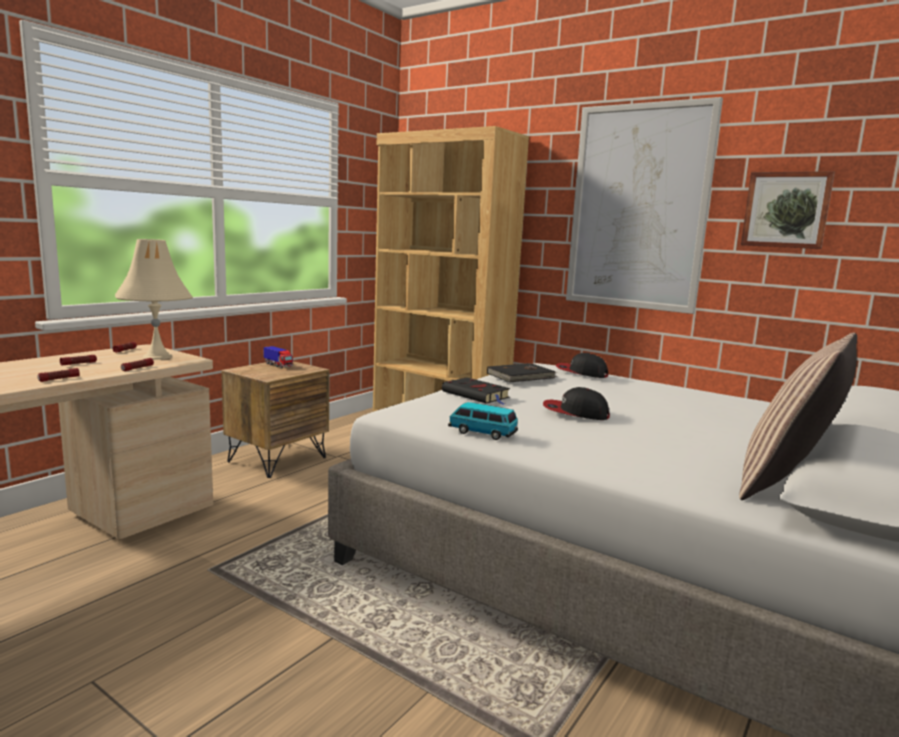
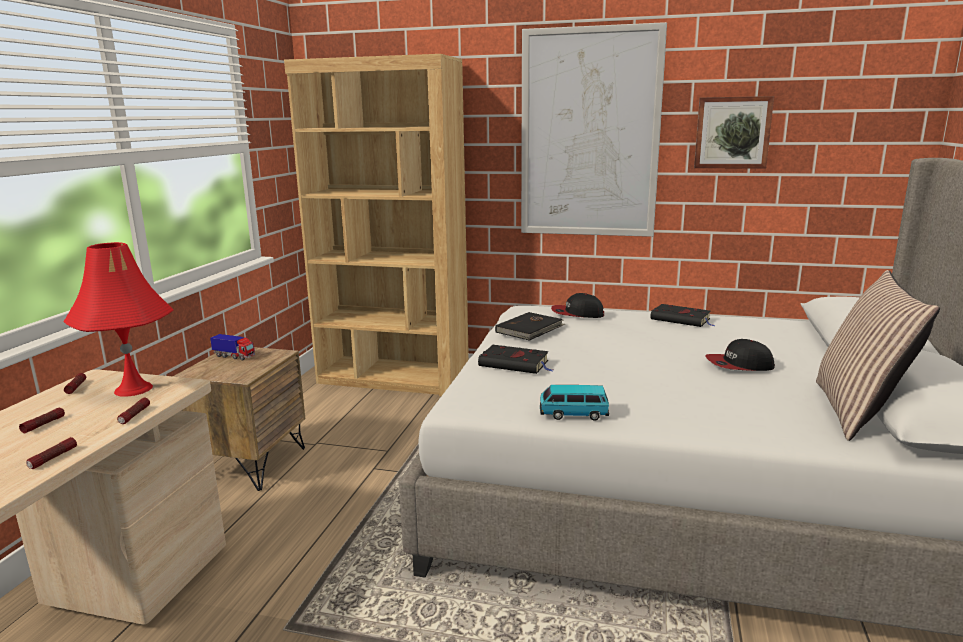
camera: 20 degrees left, 5 degrees up
beige table lamp [115,239,193,360] -> red table lamp [64,242,174,397]
cap [543,387,610,420] -> cap moved to [705,339,775,371]
none -> black book [650,304,715,327]

